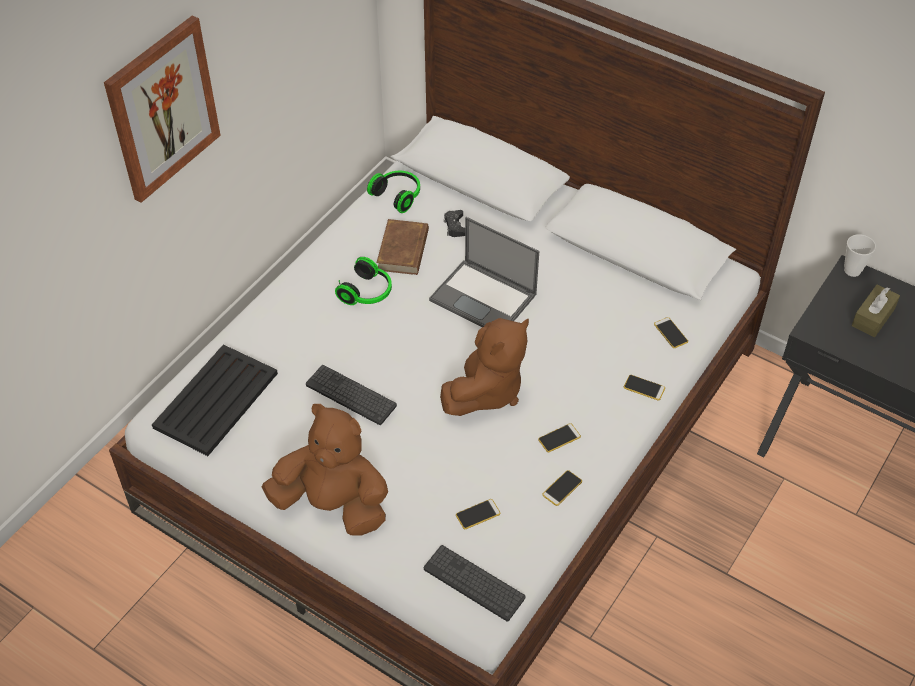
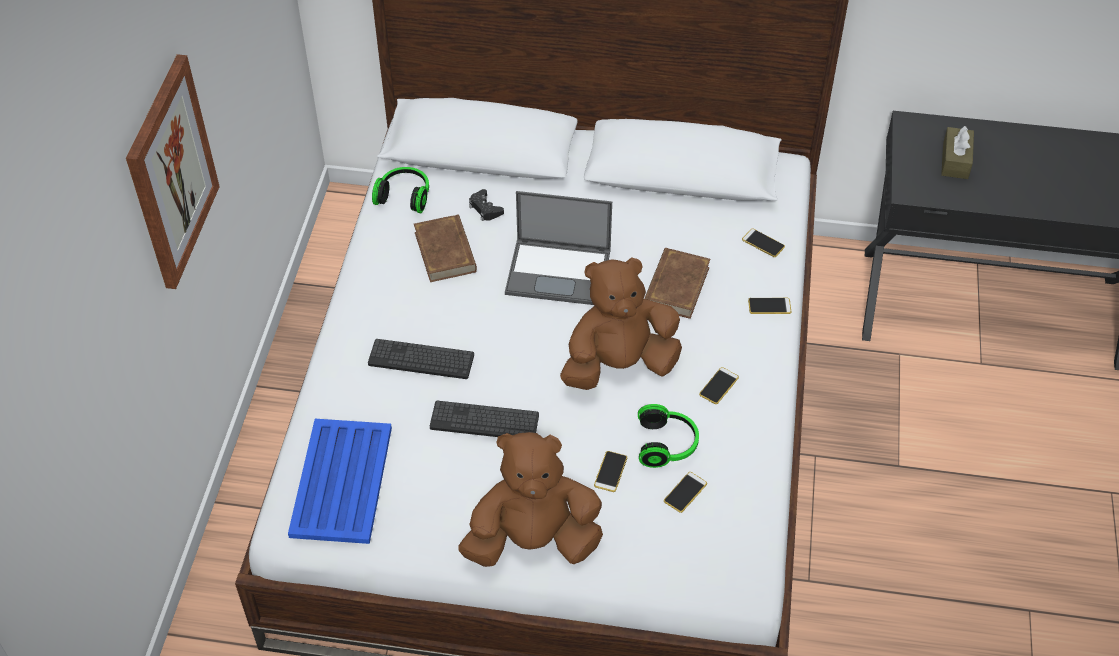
camera: 25 degrees left, 0 degrees up
black tray [152,344,278,456] -> blue tray [288,419,392,544]
headphones [335,257,392,305] -> headphones moved to [638,404,699,468]
keyboard [424,545,526,622] -> keyboard moved to [368,339,474,379]
brown plush toy [440,318,529,416] -> brown plush toy turned 120 degrees counterclockwise [560,257,682,390]
phone [542,470,582,506] -> phone moved to [594,451,627,492]
cup [844,234,876,277] -> none
none -> brown book [644,248,710,319]

